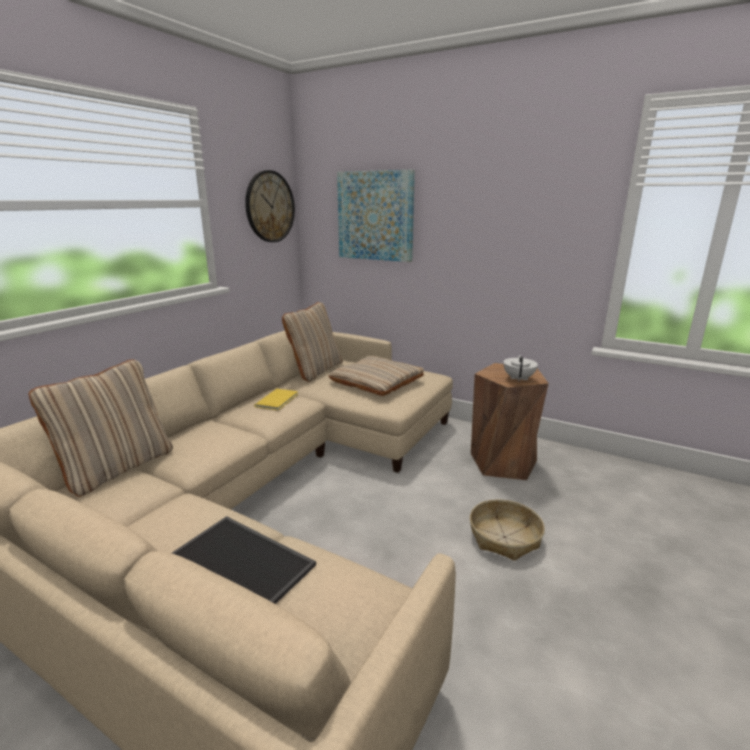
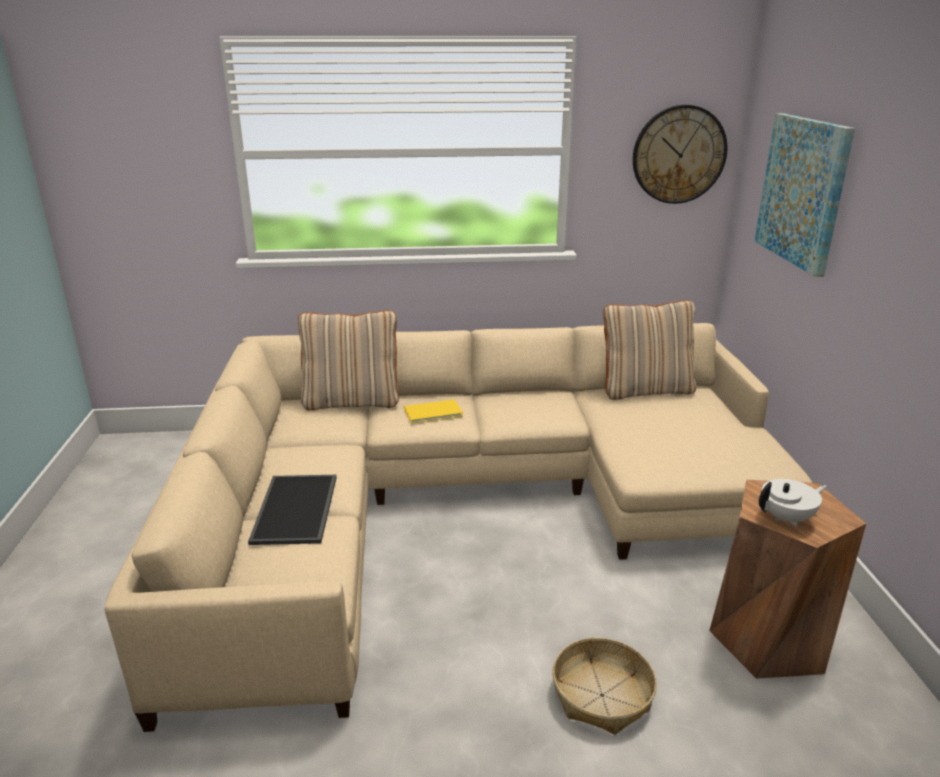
camera: 55 degrees right, 5 degrees up
yellow book [254,389,298,410] -> yellow book moved to [404,399,463,424]
beige pillow [329,356,424,396] -> none

